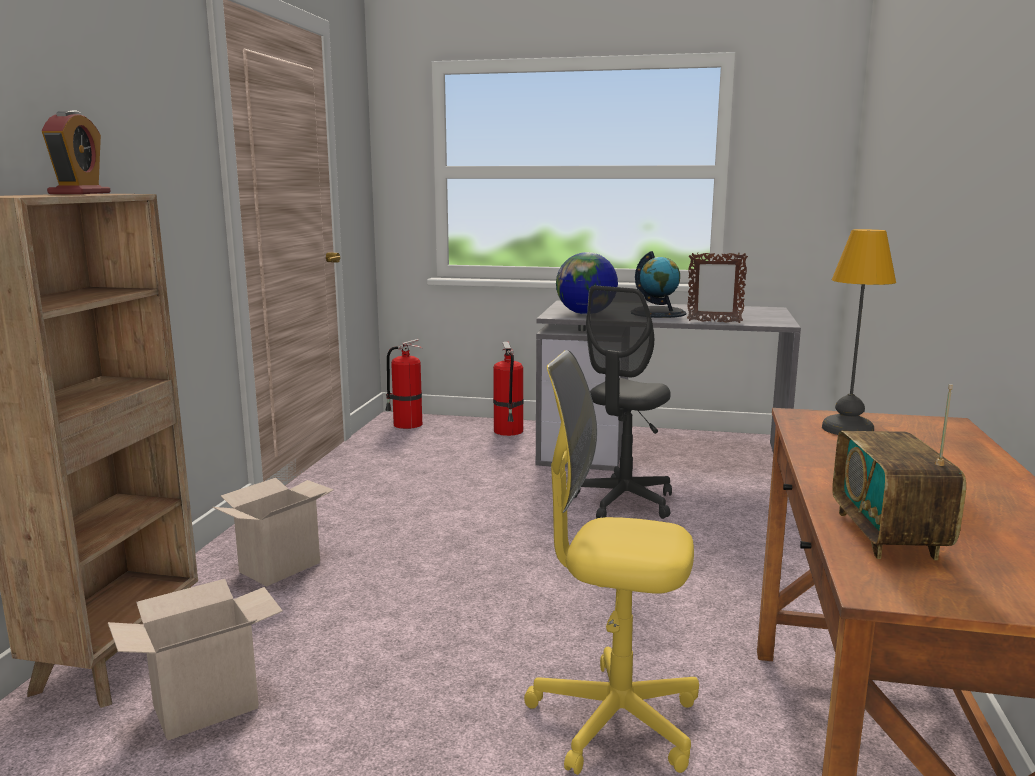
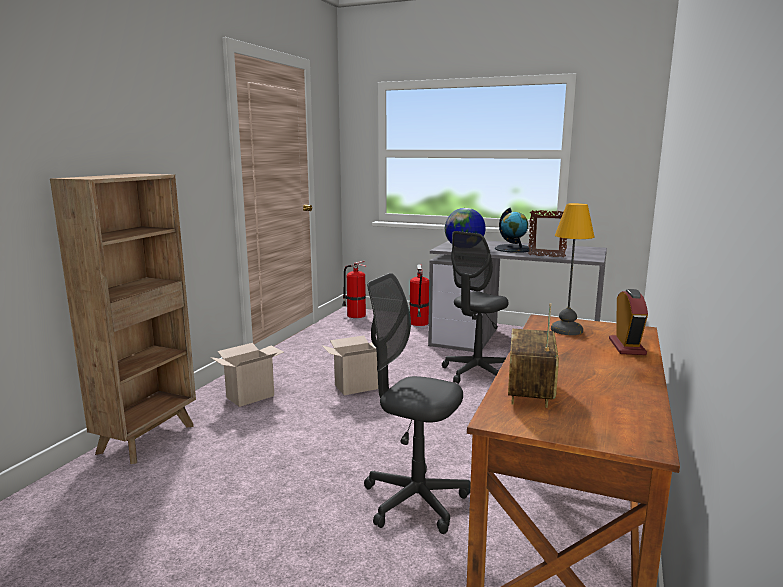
camera: 10 degrees right, 0 degrees up
alarm clock [42,110,111,194] -> alarm clock moved to [609,289,648,355]
cardboard box [108,579,283,740] -> cardboard box moved to [322,336,378,395]
yellow office chair [524,350,699,775] -> grey office chair [364,273,471,534]

